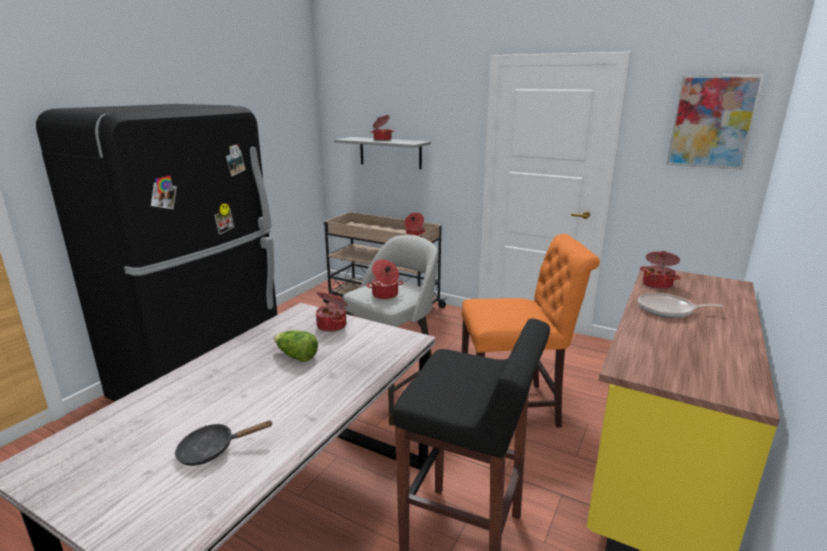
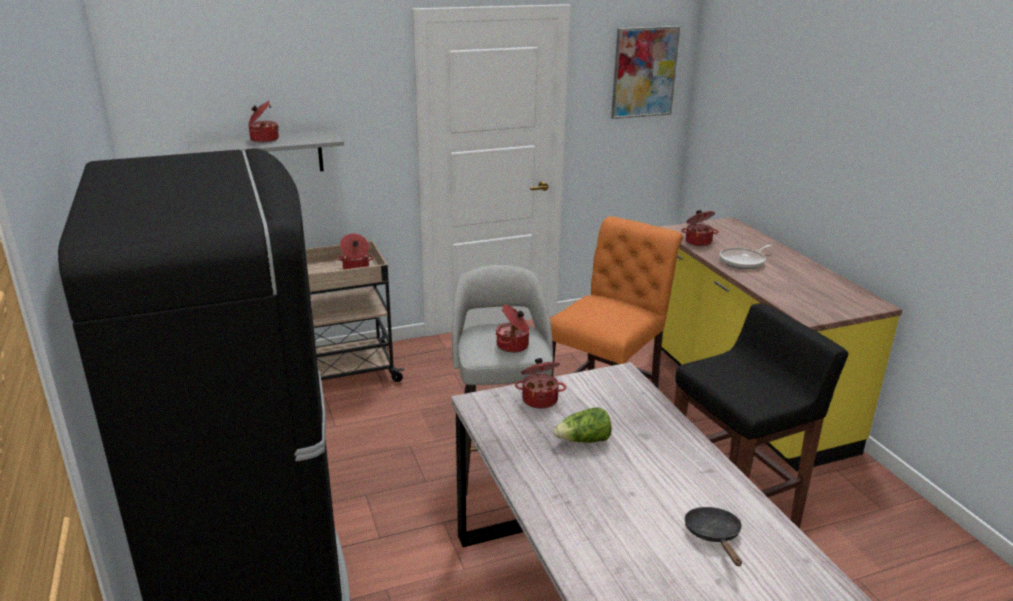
camera: 50 degrees left, 5 degrees up
black frying pan [175,420,273,466] -> black frying pan turned 150 degrees clockwise [685,507,742,566]

